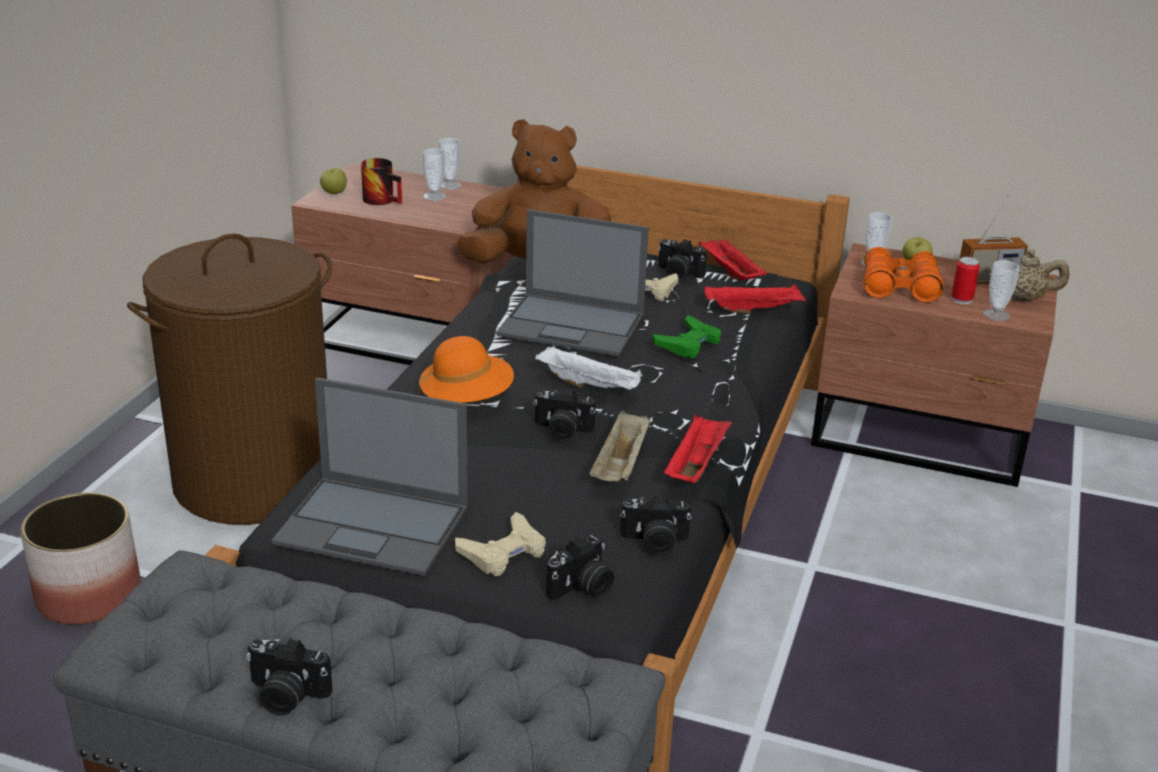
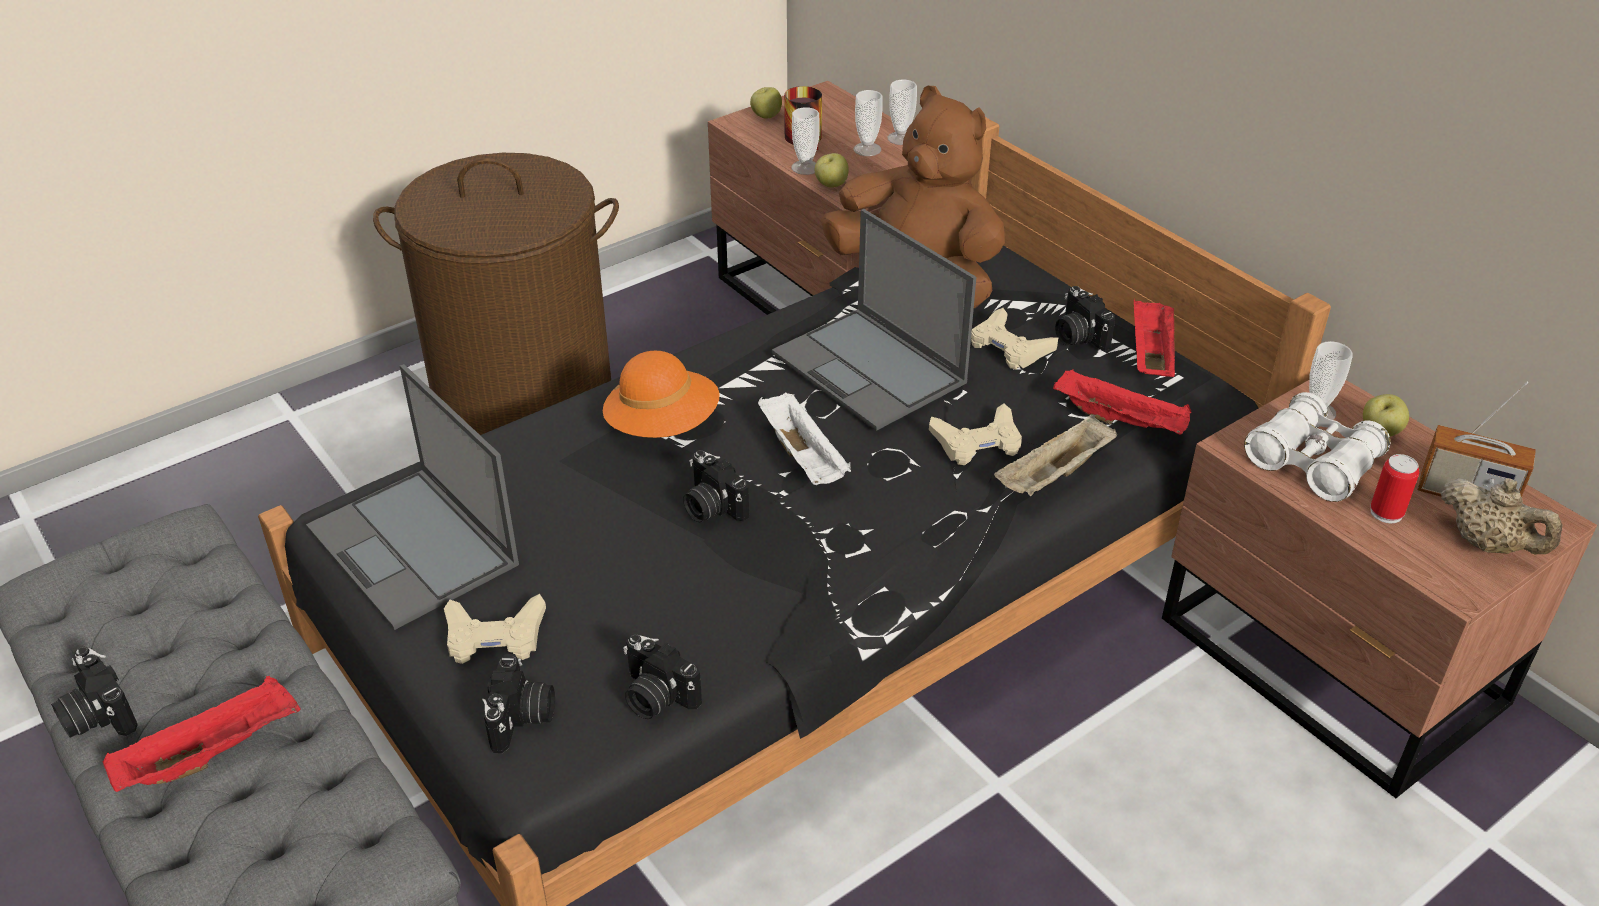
camera: 35 degrees right, 10 degrees up
planter [20,493,141,625] -> none
camera [546,535,614,599] -> camera turned 75 degrees counterclockwise [482,654,555,753]
beige tray [589,411,651,481] -> beige tray moved to [994,414,1117,496]
green game controller [652,315,721,358] -> beige game controller [929,404,1022,465]
red tray [664,414,732,483] -> red tray moved to [103,676,300,792]
orange binoculars [863,247,944,303] -> white binoculars [1244,392,1391,502]
cup [983,260,1019,321] -> cup moved to [791,107,820,175]
none -> apple [814,153,849,188]

